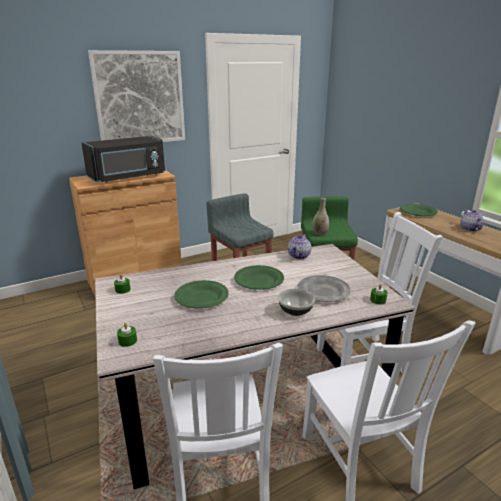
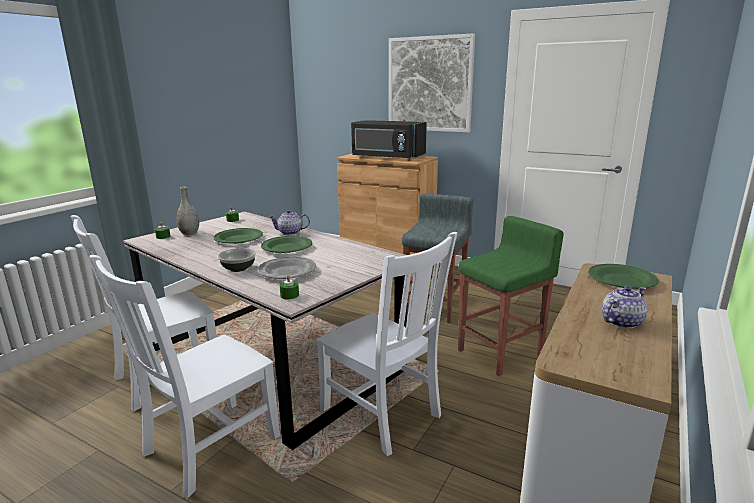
camera: 60 degrees right, 5 degrees down
teapot [288,234,311,259] -> teapot moved to [269,210,310,235]
grey vase [312,198,329,235] -> grey vase moved to [176,187,199,235]

